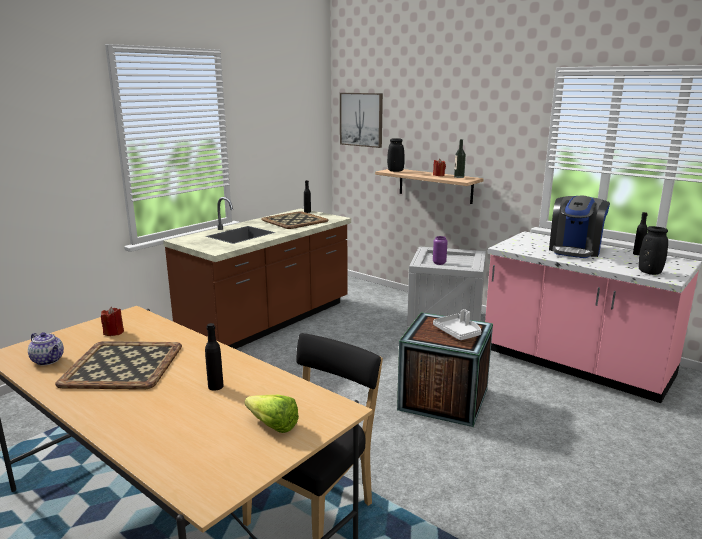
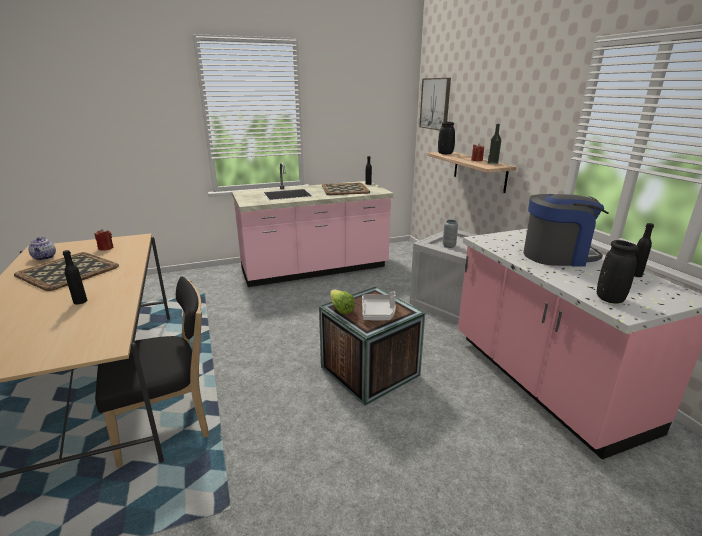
camera: 30 degrees right, 5 degrees up
brown counter [163,197,351,349] -> pink counter [232,162,394,287]
lettuce [245,395,299,433] -> lettuce moved to [330,290,355,314]
purple vase [433,236,448,265] -> grey vase [443,220,458,248]
coffee machine [549,195,610,258] -> coffee machine turned 150 degrees counterclockwise [523,194,608,267]

